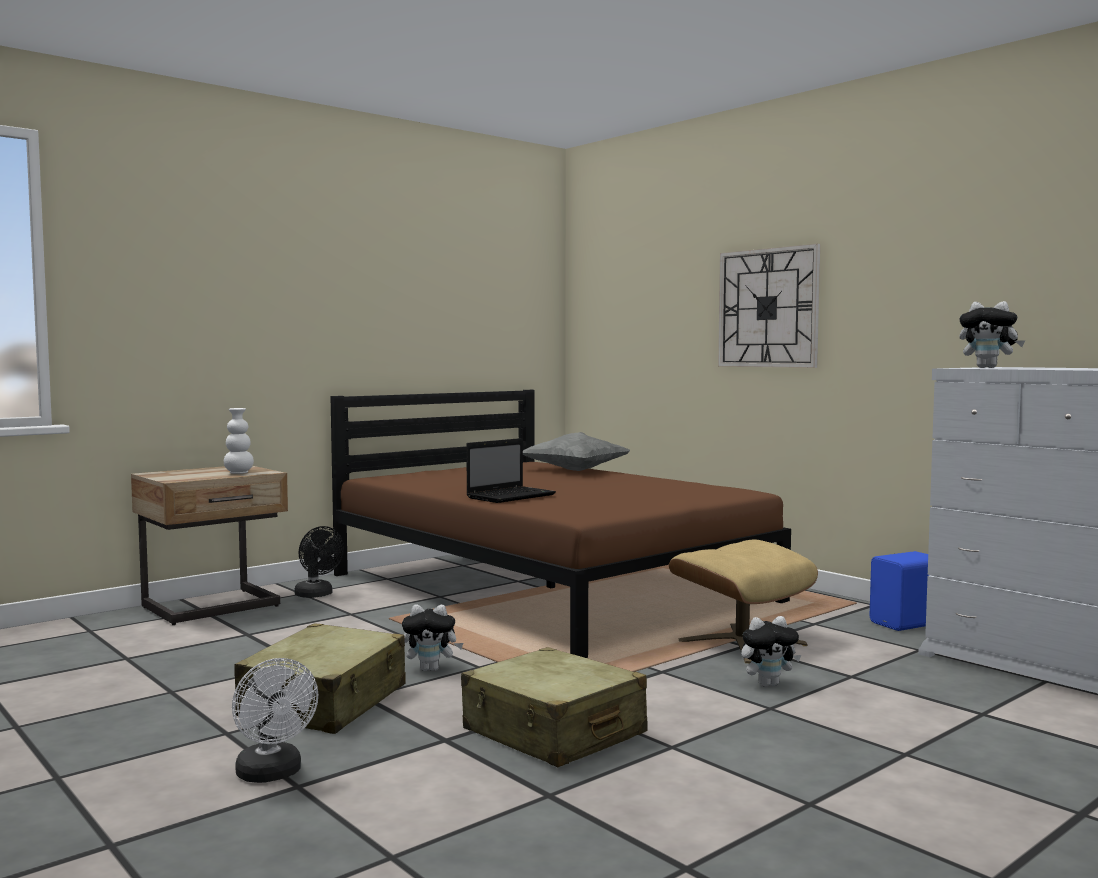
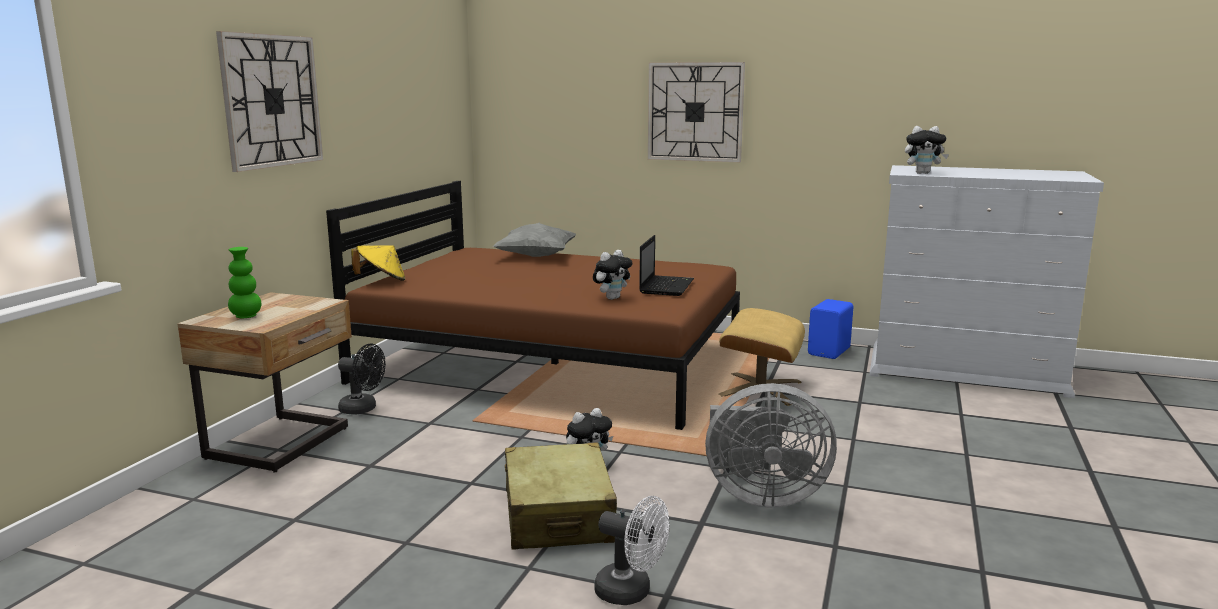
camera: 30 degrees left, 10 degrees up
white vase [224,408,254,474] -> none
beige suitcase [461,647,647,767] -> grey fan [705,383,837,508]
laptop [466,438,556,503] -> laptop moved to [639,235,694,296]
plush toy [741,616,801,687] -> plush toy moved to [593,250,632,300]
none -> wall clock [216,31,323,172]
none -> green vase [228,247,261,318]
none -> yellow hat [351,245,405,281]

